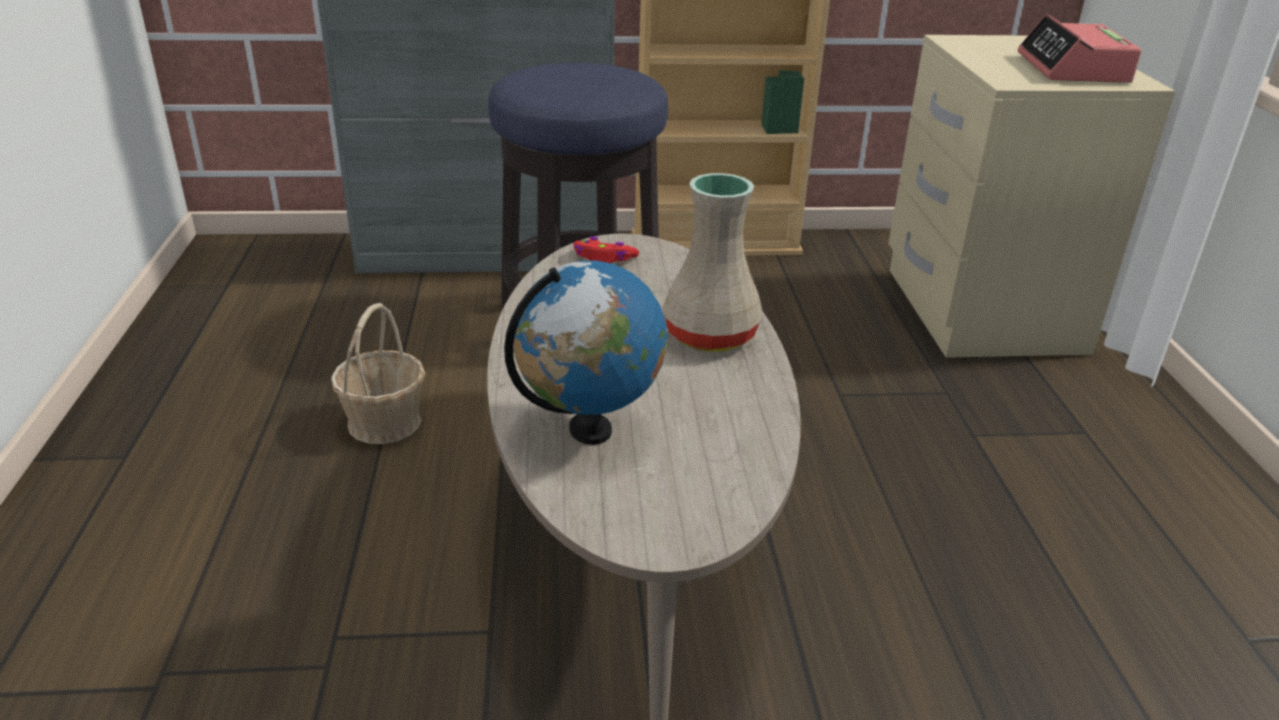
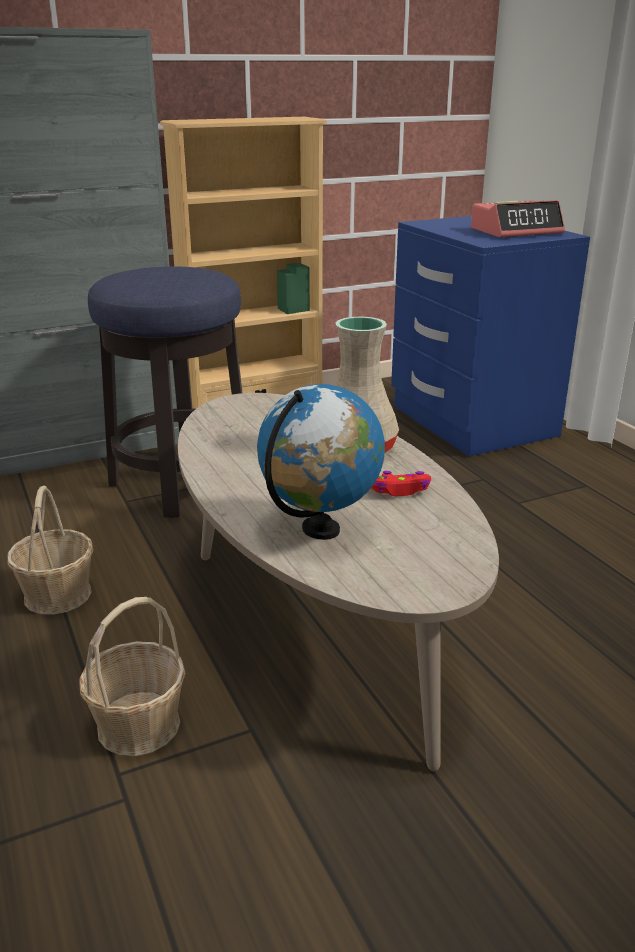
camera: 20 degrees left, 5 degrees down
red game controller [573,237,639,263] -> red game controller moved to [370,471,431,496]
beige nightstand [888,35,1176,358] -> blue nightstand [391,216,590,456]
alarm clock [1018,14,1141,83] -> alarm clock turned 90 degrees counterclockwise [471,200,565,237]
none -> basket [79,597,185,756]

